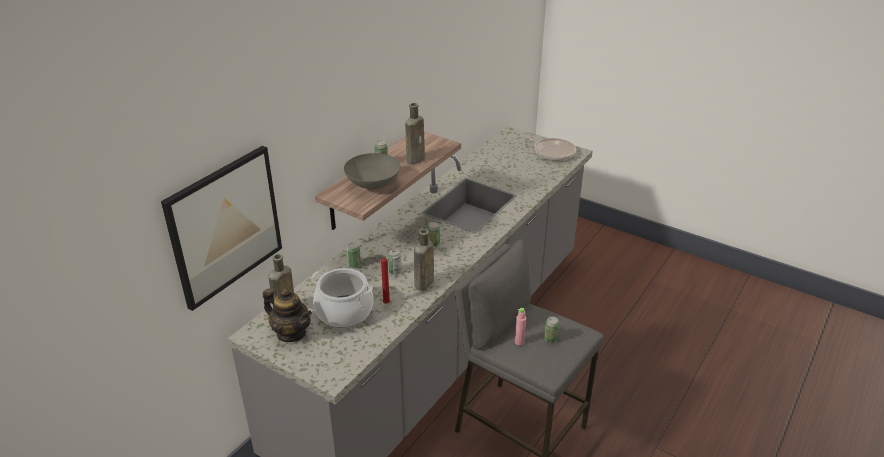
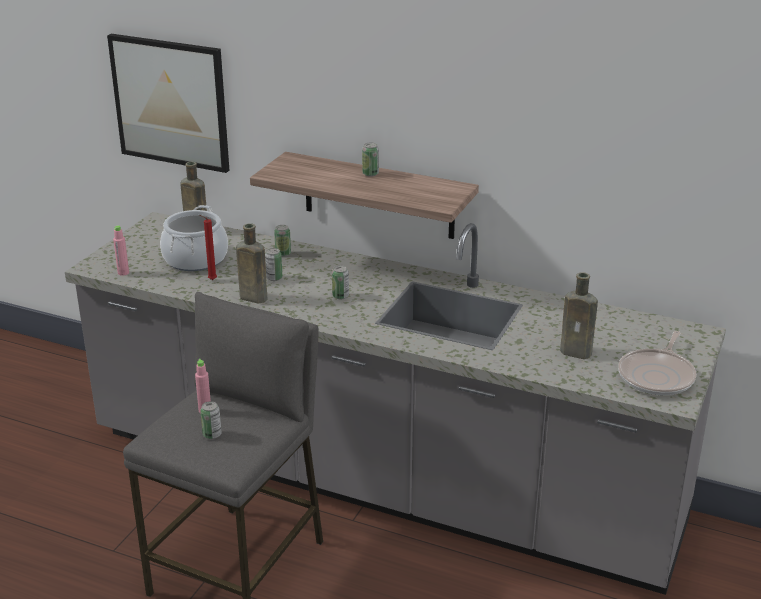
camera: 80 degrees right, 5 degrees down
teapot [263,288,312,342] -> none
grey bowl [344,153,401,190] -> none
brown bottle [405,103,425,164] -> brown bottle moved to [560,272,598,359]
none -> pink bottle [113,225,129,276]

